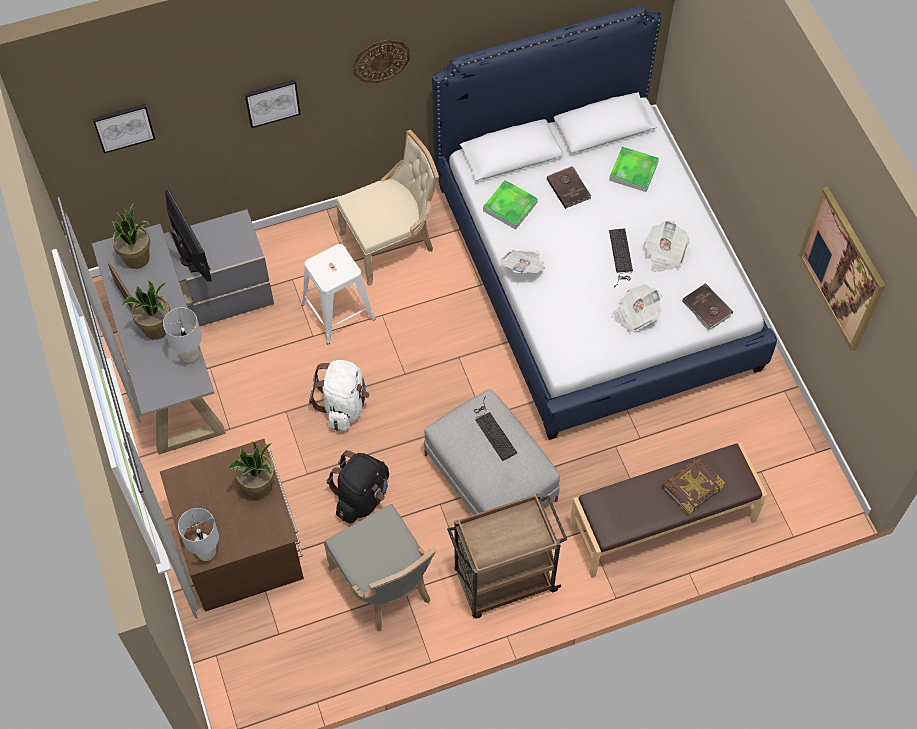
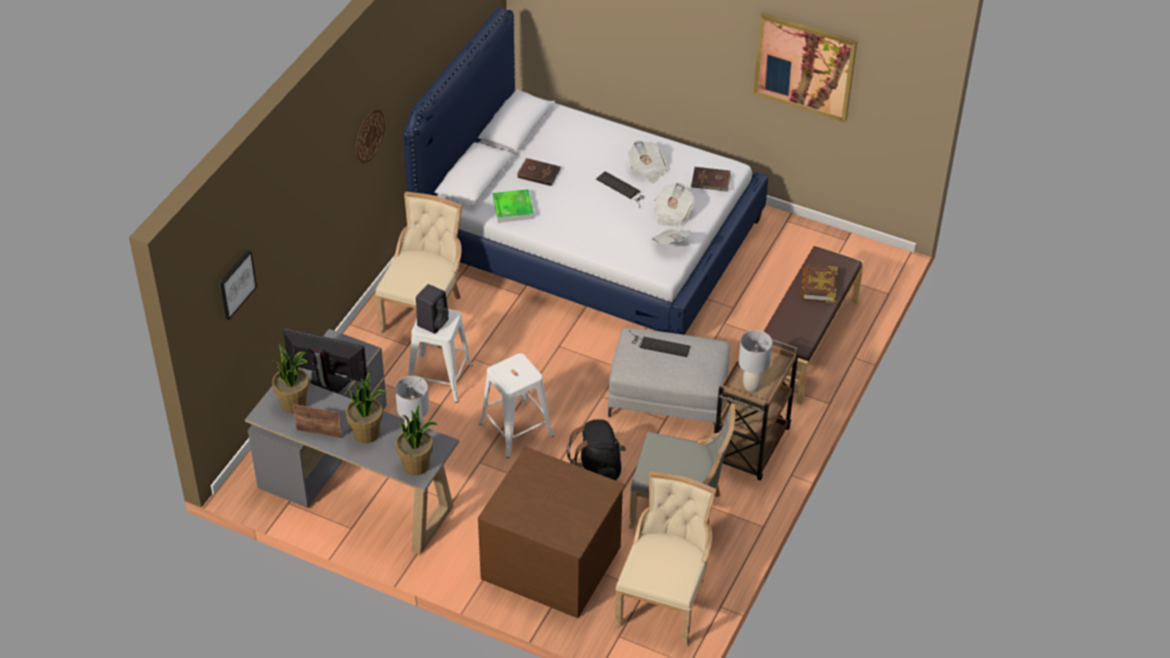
camera: 45 degrees left, 15 degrees down
grey table lamp [178,508,219,561] -> grey table lamp moved to [739,330,772,392]
potted plant [228,441,275,499] -> potted plant moved to [396,404,437,476]
picture [244,79,301,128] -> none
white backpack [309,360,370,431] -> white stool [479,353,554,458]
newspaper [501,250,545,273] -> newspaper moved to [652,229,693,244]
tray [609,147,659,192] -> none
none -> black speaker [416,284,449,334]
none -> beige chair [613,472,716,647]

